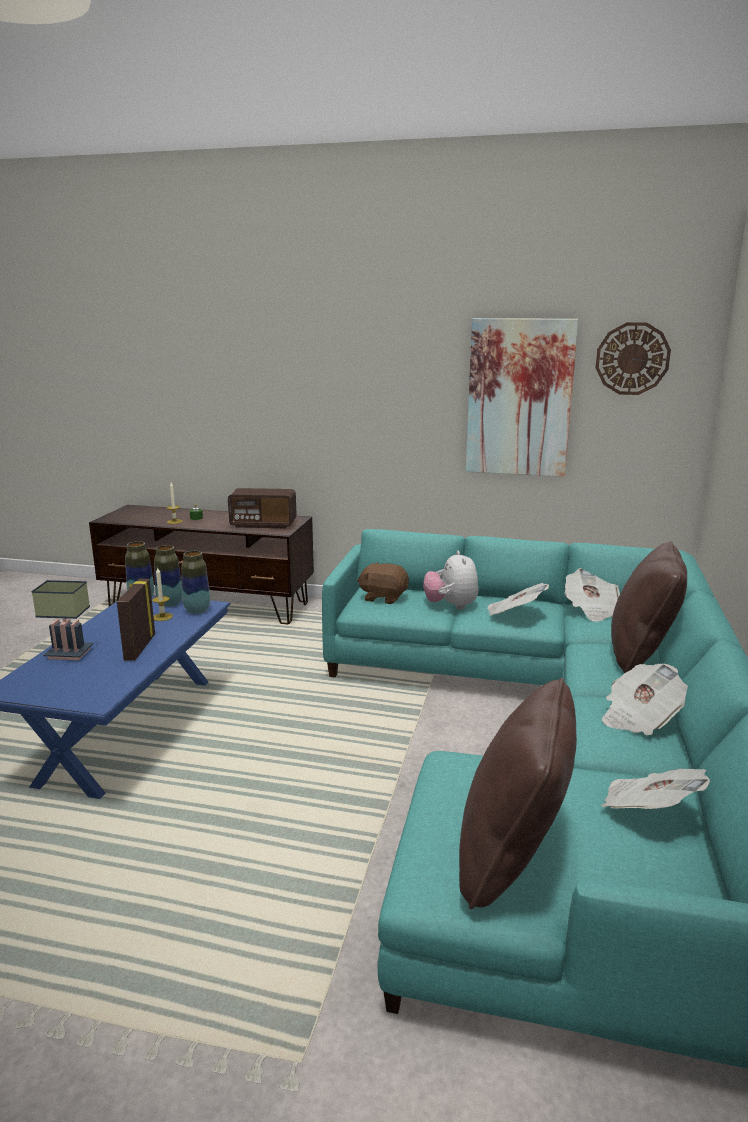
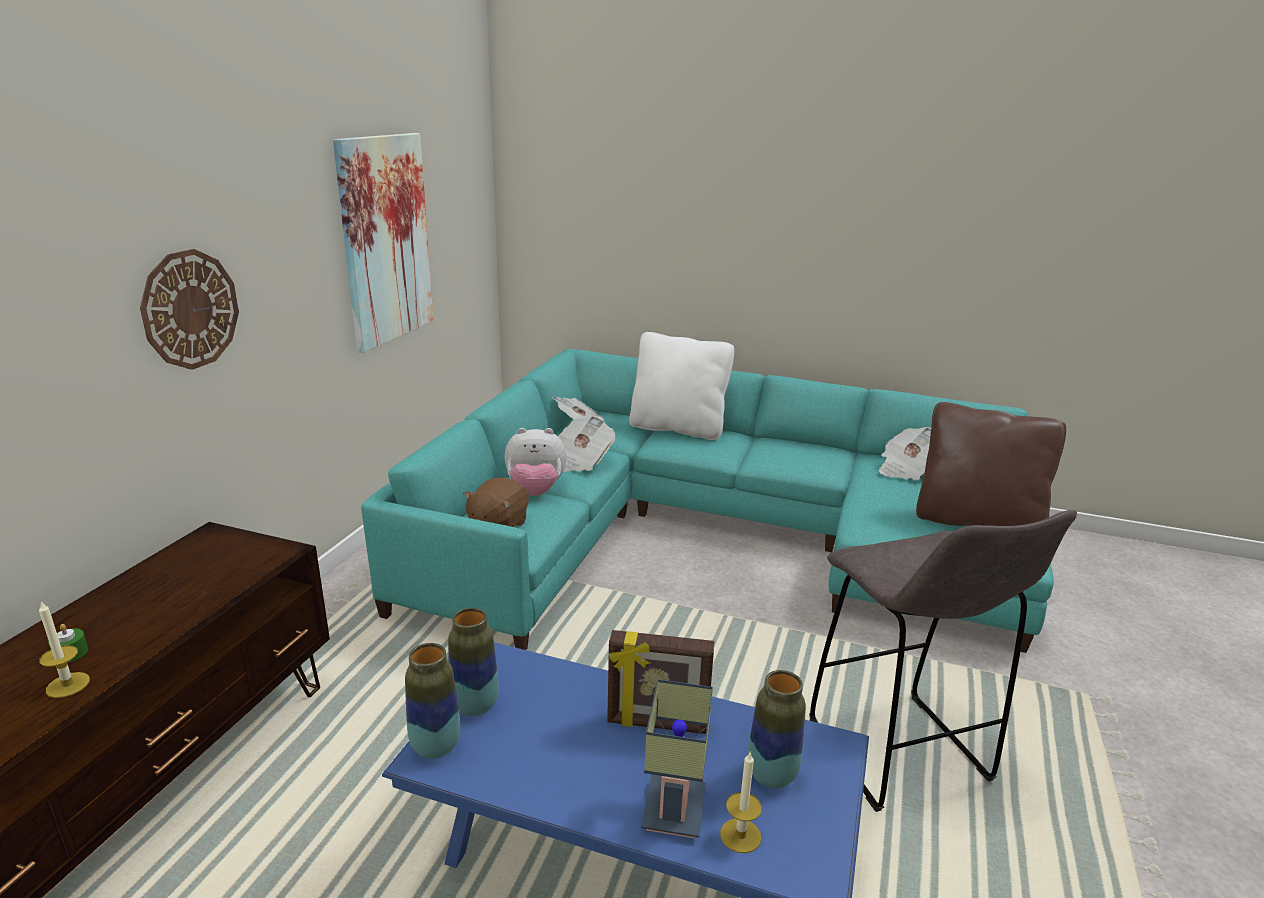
camera: 85 degrees left, 5 degrees up
candle [152,568,173,621] -> candle moved to [720,752,762,853]
vase [181,551,210,614] -> vase moved to [747,670,806,789]
radio [228,488,297,528] -> none
wall clock [596,322,671,395] -> wall clock moved to [140,249,239,370]
newspaper [602,664,688,735] -> none
brown pillow [611,541,687,673] -> white pillow [629,332,734,440]
none -> grey stool [809,510,1077,812]

